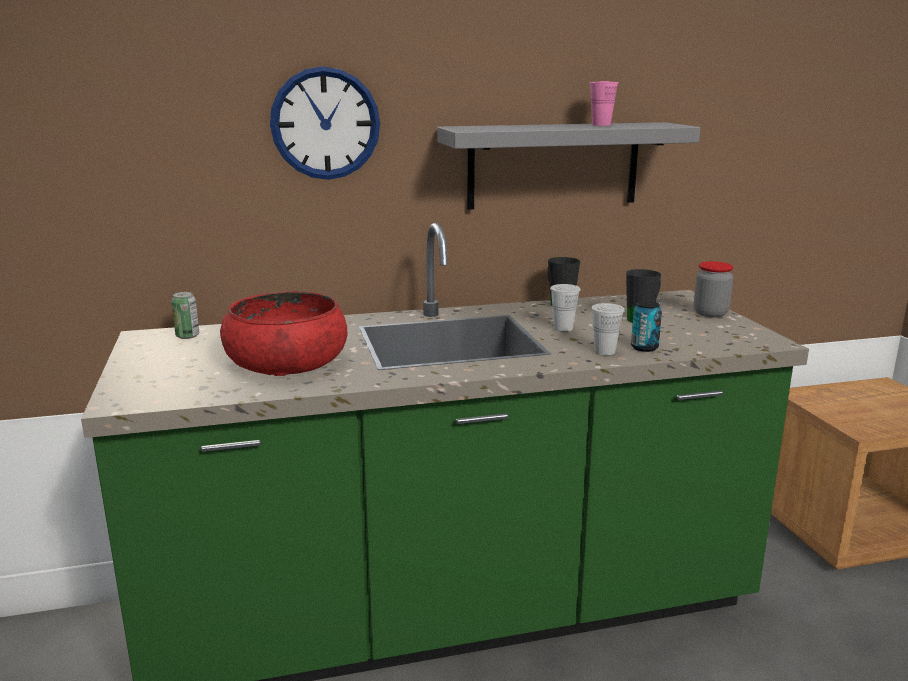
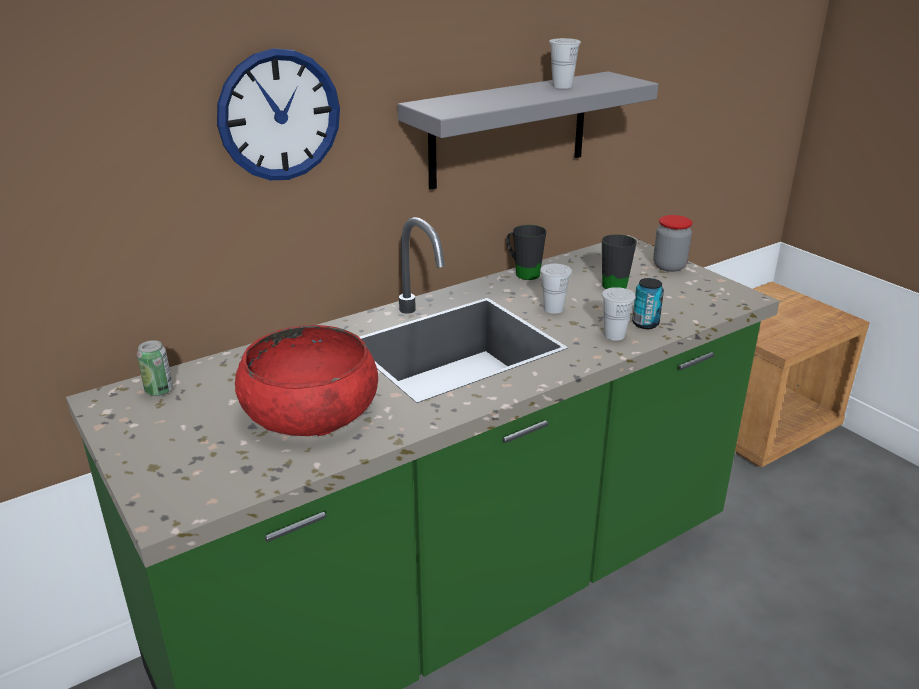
camera: 20 degrees left, 10 degrees up
pink cup [589,81,619,126] -> white cup [549,38,581,89]

